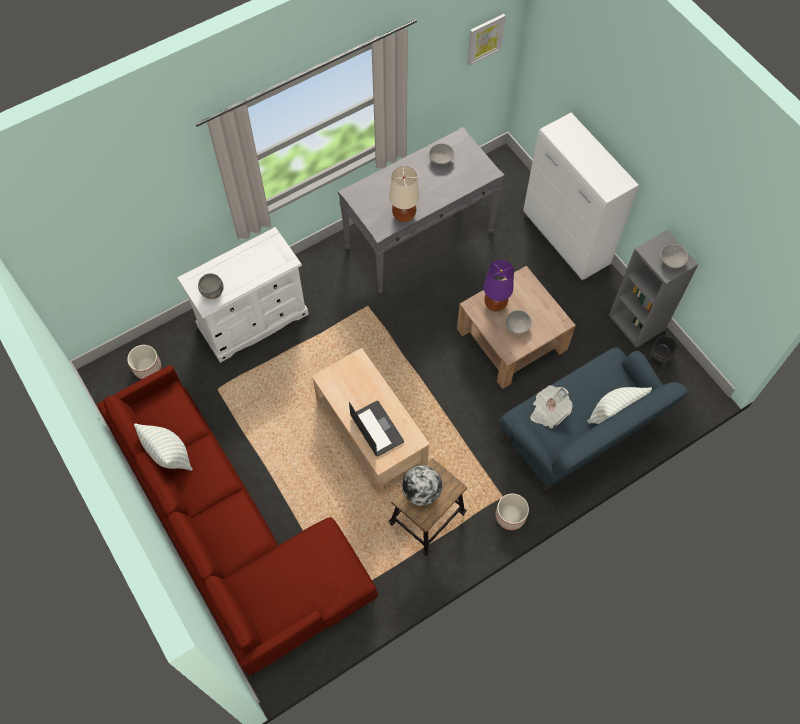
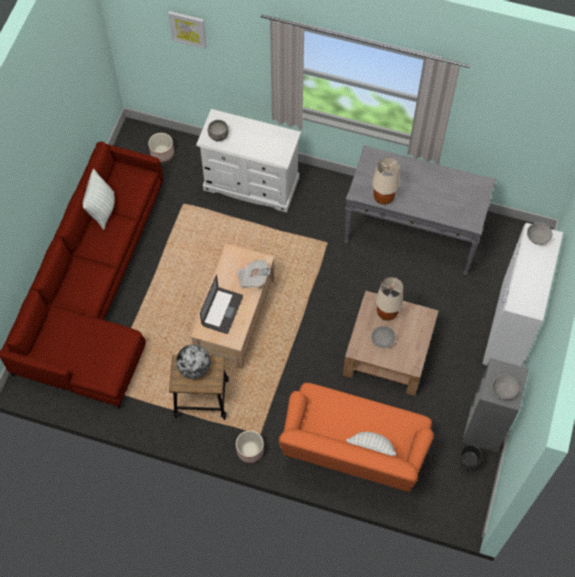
camera: 50 degrees right, 0 degrees up
grey bowl [429,143,455,165] -> grey bowl moved to [527,223,553,245]
picture [467,14,505,66] -> picture moved to [168,11,207,49]
purple table lamp [484,260,514,311] -> beige table lamp [376,277,403,321]
blue sofa [499,347,689,491] -> orange sofa [279,383,434,494]
newspaper [530,385,572,429] -> newspaper moved to [237,260,270,288]

